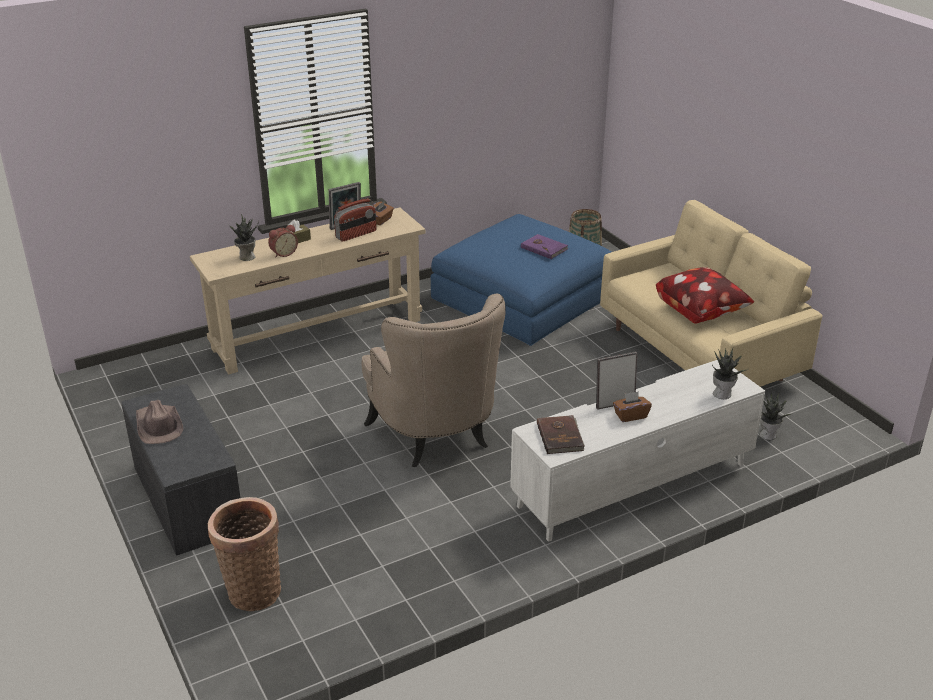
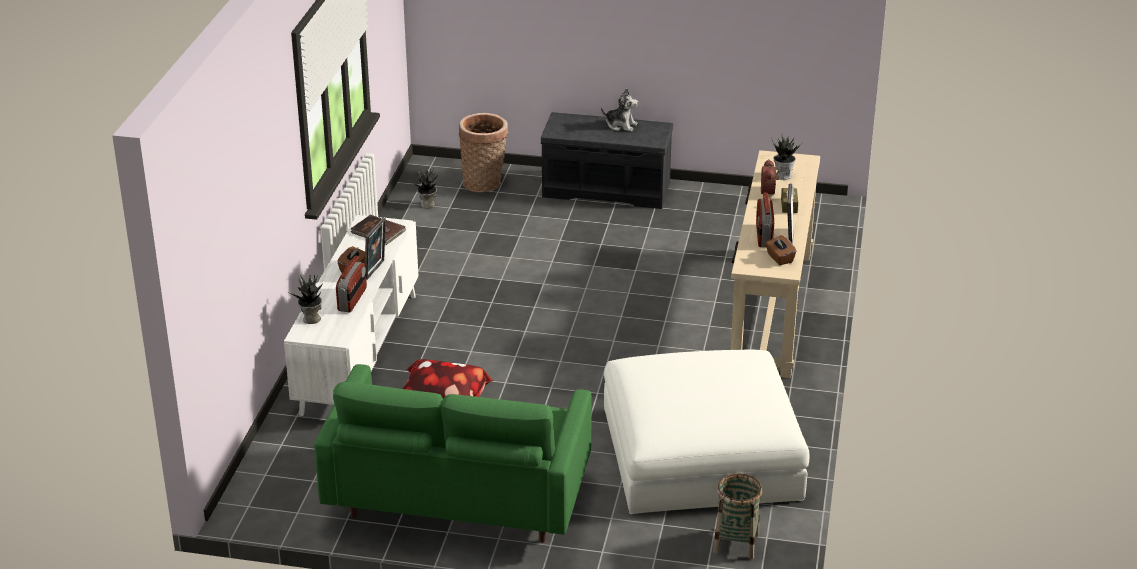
camera: 130 degrees right, 0 degrees up
brown hat [136,400,183,444] -> plush toy [601,88,639,132]
beige armchair [362,293,506,467] -> none
blue ottoman [431,214,612,346] -> white ottoman [604,349,809,514]
purple book [521,234,568,259] -> none
beige sofa [600,200,822,387] -> green sofa [314,364,591,543]
potted plant [759,393,791,440] -> potted plant moved to [409,168,439,209]
none -> radio [336,256,367,312]

